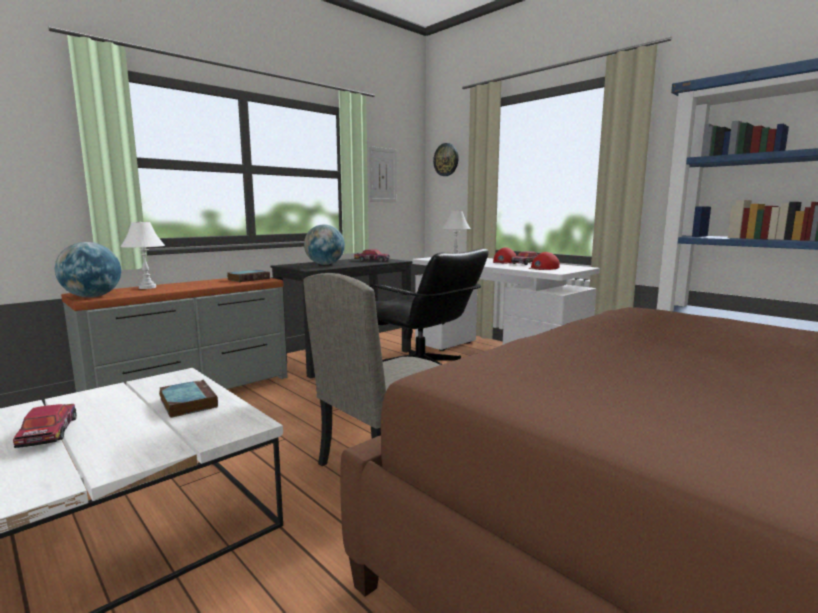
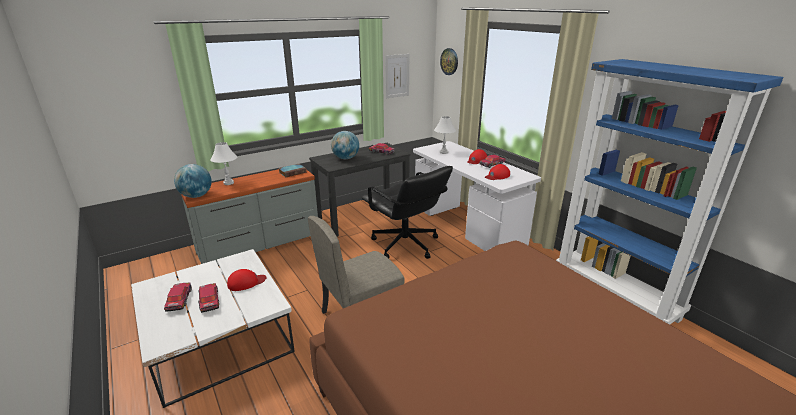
camera: 10 degrees right, 15 degrees up
book [159,380,218,418] -> red cap [227,269,267,291]
none -> toy car [198,283,219,313]

